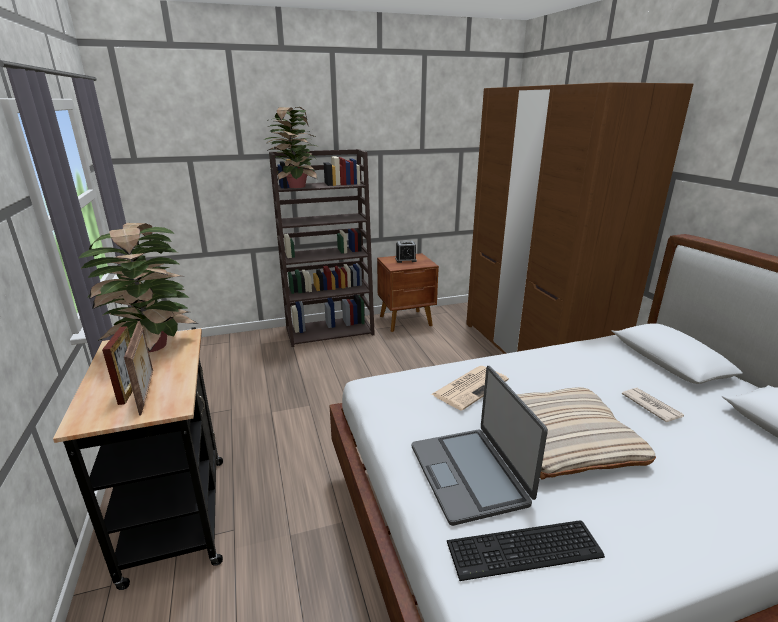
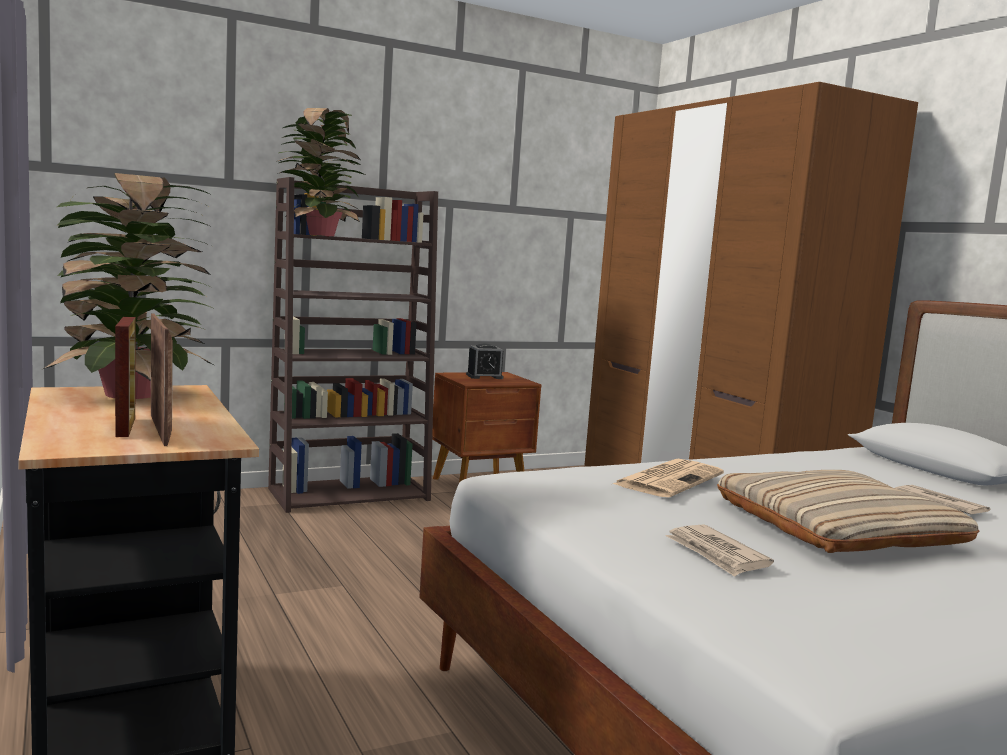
camera: 10 degrees left, 15 degrees down
laptop [412,366,548,526] -> newspaper [666,524,774,577]
keyboard [447,520,605,581] -> none

